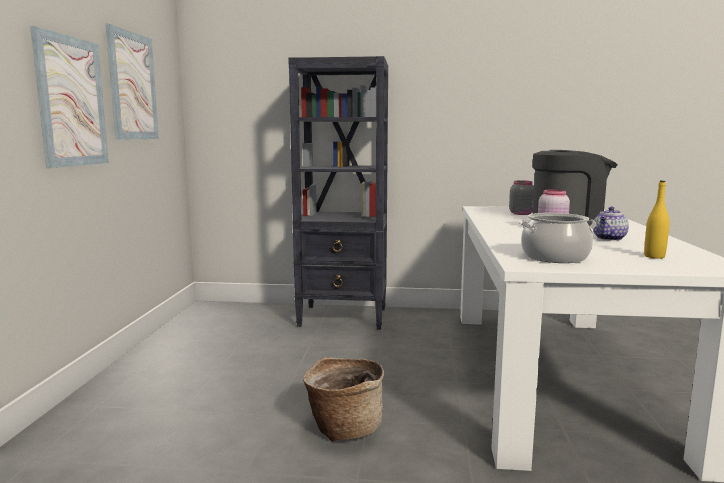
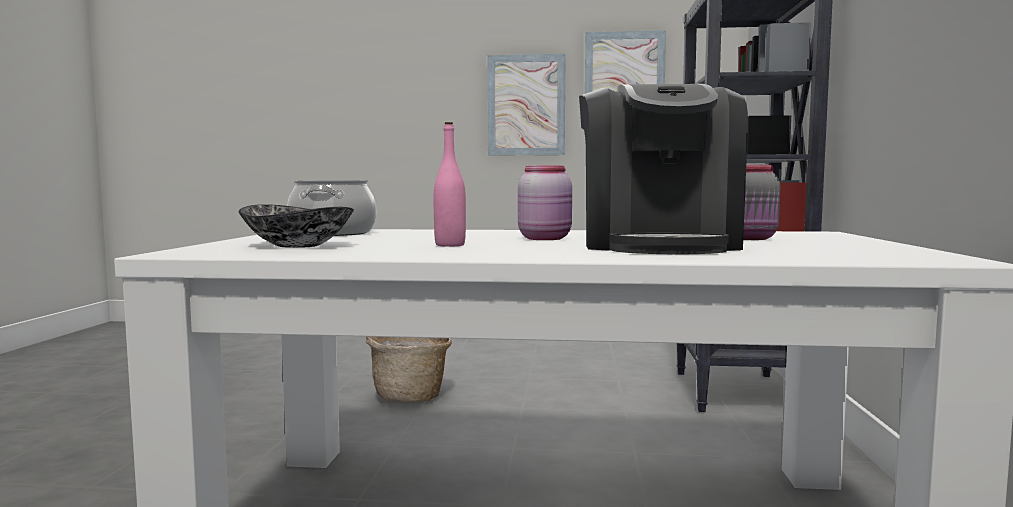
camera: 90 degrees right, 5 degrees down
teapot [593,207,629,241] -> pink bottle [434,122,466,247]
yellow bottle [644,181,669,259] -> bowl [239,204,354,248]

